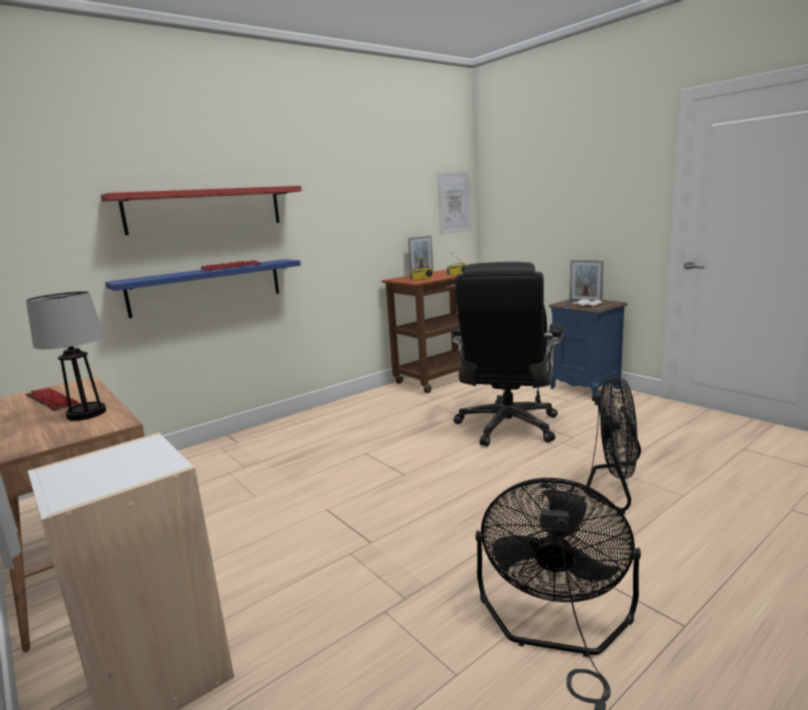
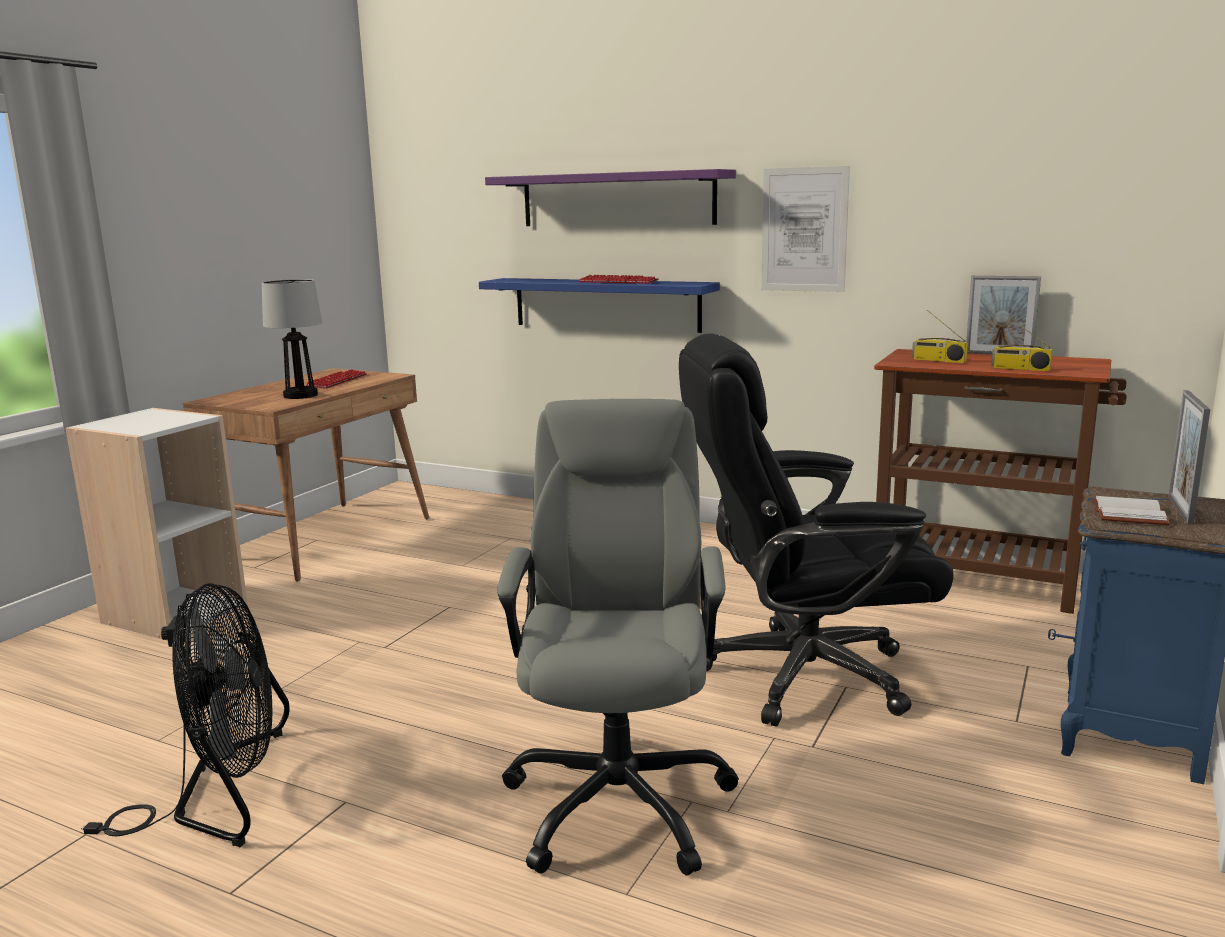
camera: 65 degrees right, 0 degrees up
red shelf [100,186,302,235] -> purple shelf [485,169,736,226]
picture [437,172,471,234] -> picture moved to [761,166,850,292]
black fan [541,376,641,515] -> grey office chair [497,399,739,876]

